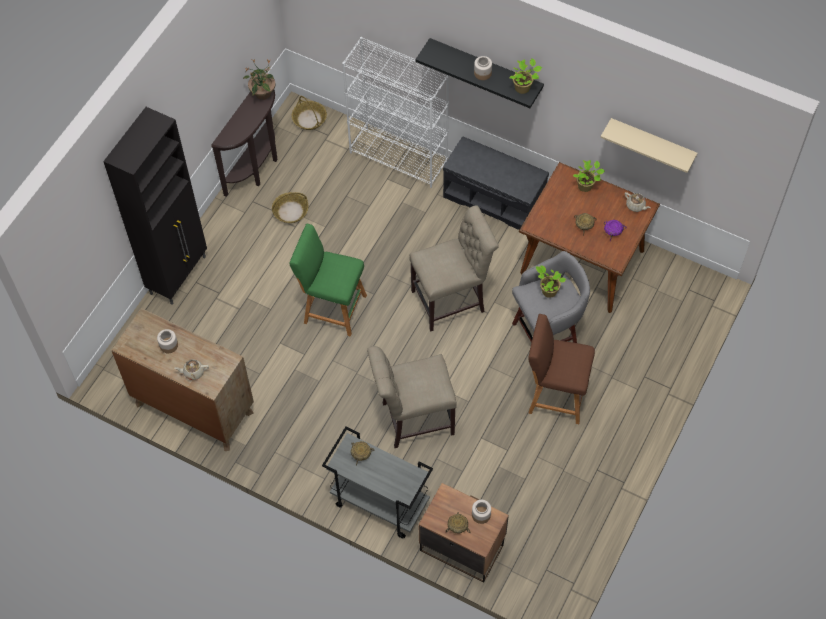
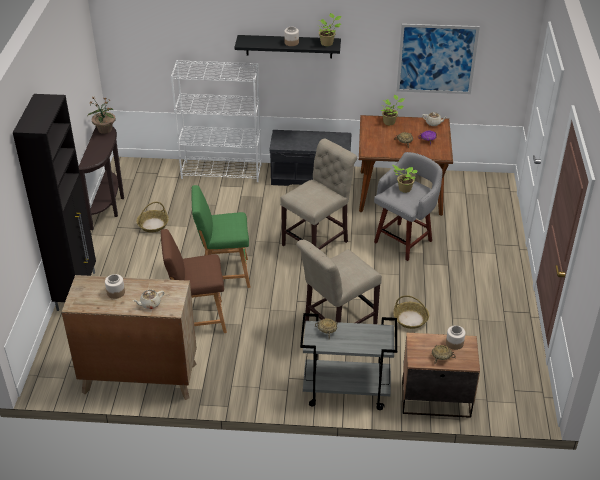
camera: 25 degrees left, 20 degrees down
basket [292,96,327,130] -> basket moved to [393,295,429,329]
brown stool [528,314,595,424] -> brown stool moved to [161,229,227,333]
beige shelf [601,118,698,173] -> picture [397,24,480,94]

